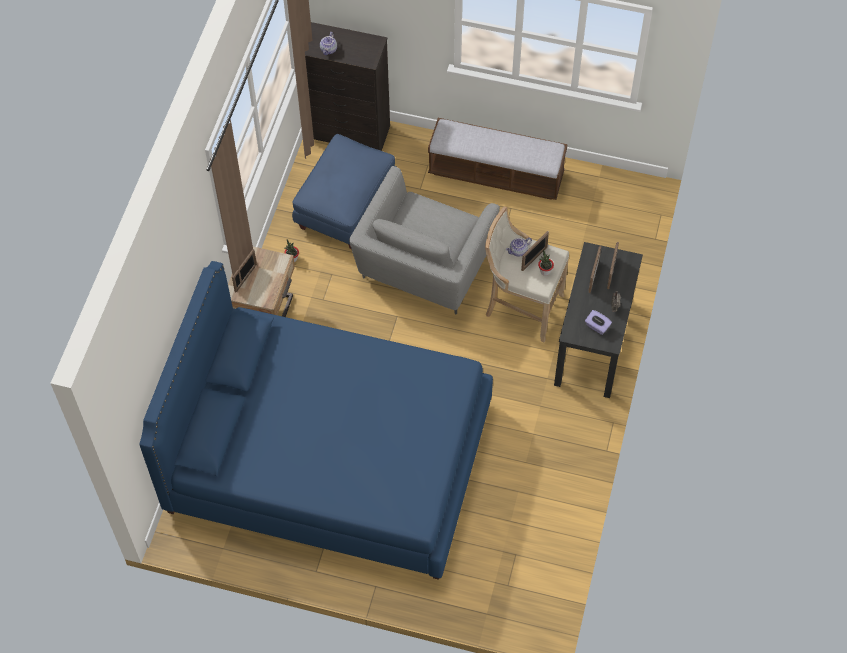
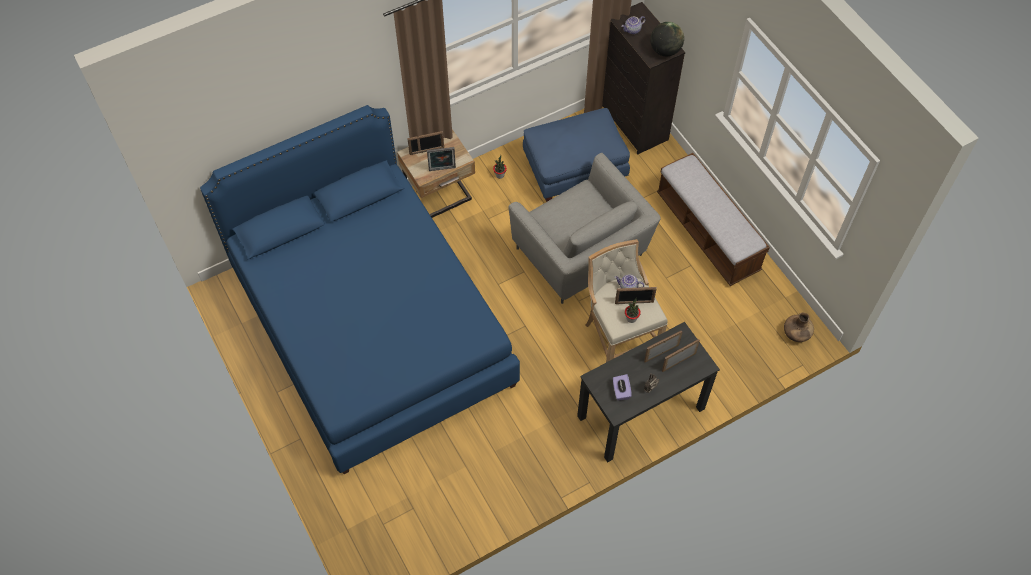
camera: 45 degrees right, 0 degrees up
grey armchair [349,166,500,314] -> grey armchair turned 105 degrees counterclockwise [508,153,661,304]
none -> picture frame [427,147,456,171]
none -> globe [650,22,684,56]
none -> brown vase [784,313,814,342]

